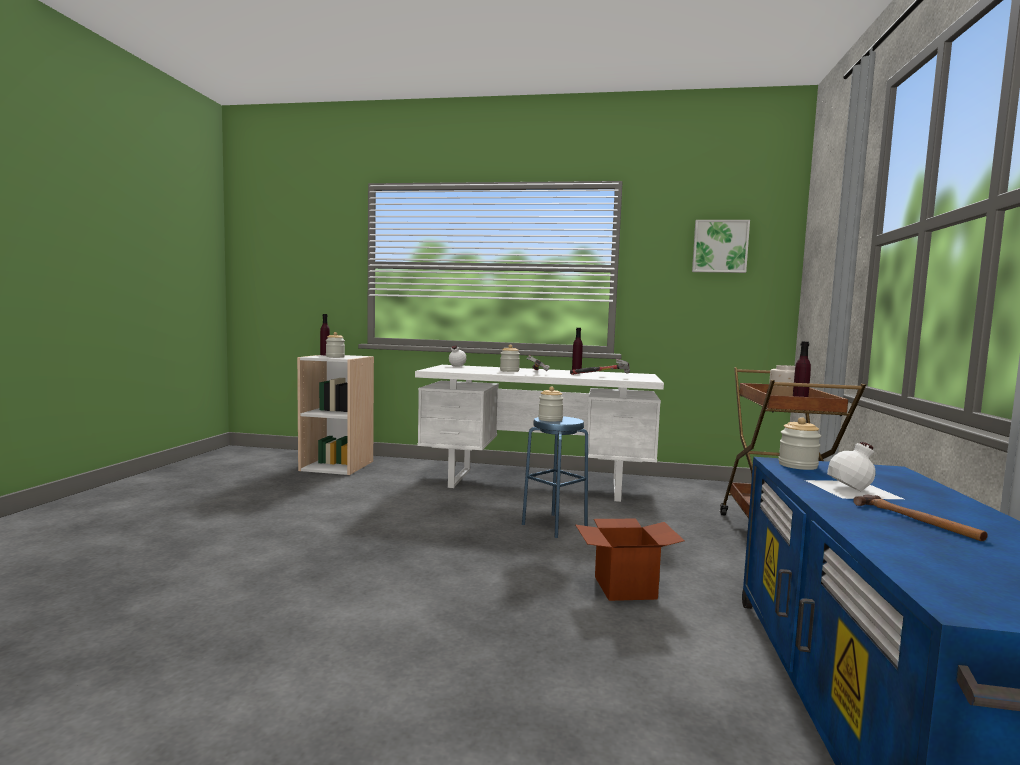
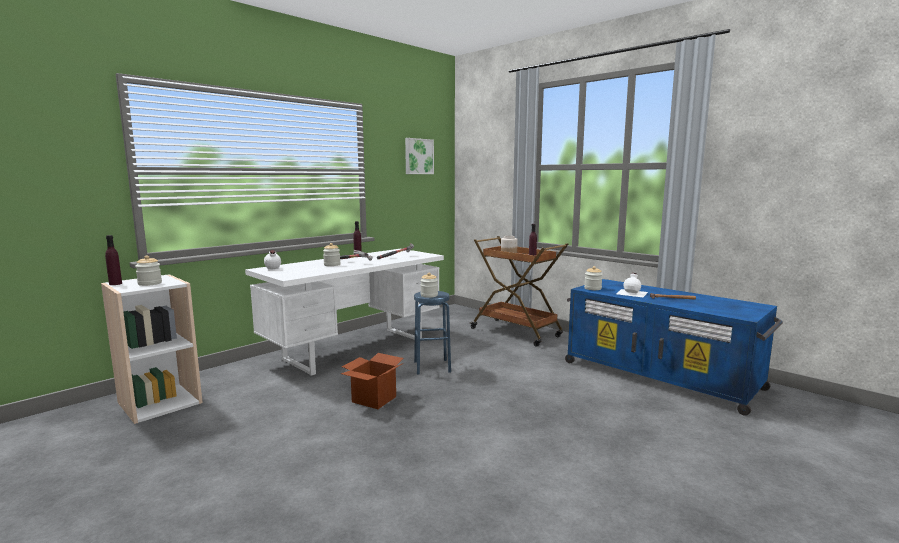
camera: 55 degrees left, 5 degrees up
cardboard box [575,519,685,601] -> cardboard box moved to [341,353,404,409]

